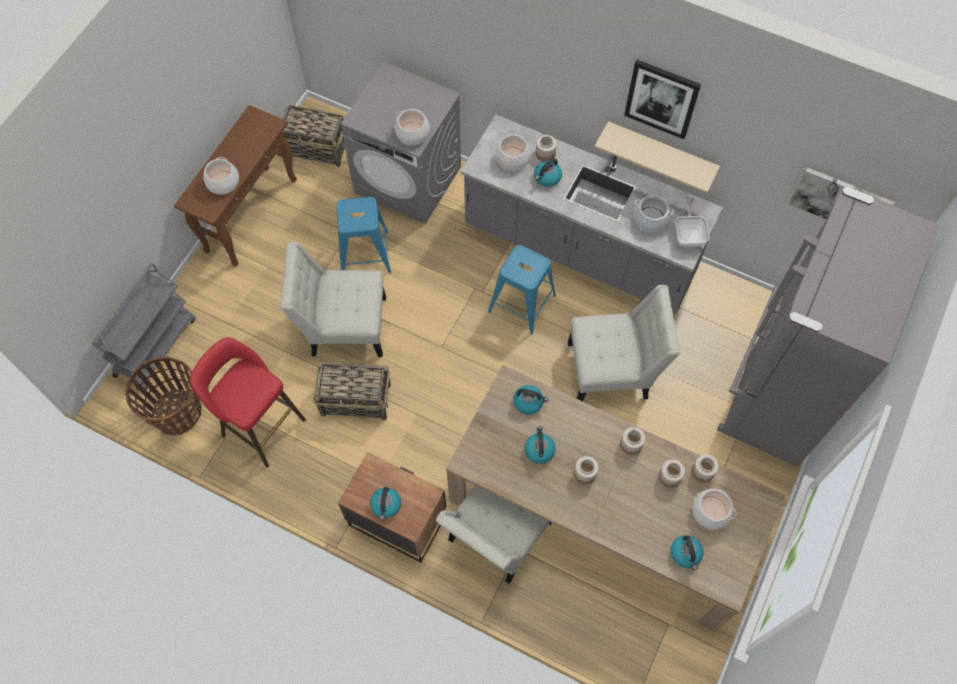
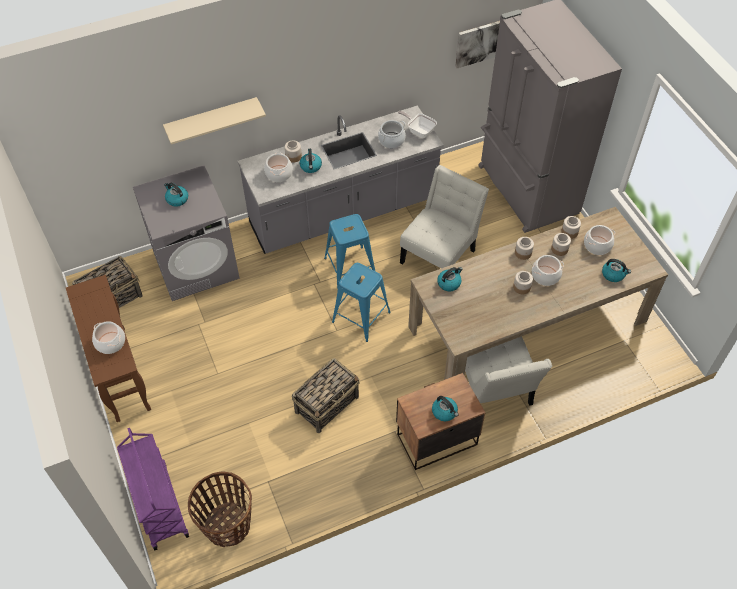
camera: 50 degrees left, 10 degrees down
grey cart [91,263,195,390] -> purple cart [117,428,189,551]
red stool [190,337,306,468] -> none
white chair [280,242,386,357] -> none
blue stool [337,197,391,273] -> blue stool moved to [332,263,391,342]
cooking pot [395,109,430,145] -> cooking pot moved to [532,255,564,286]
kettle [524,426,556,464] -> kettle moved to [164,183,188,207]
beige shelf [595,121,720,193] -> beige shelf moved to [163,97,266,144]
picture [624,60,701,139] -> none

